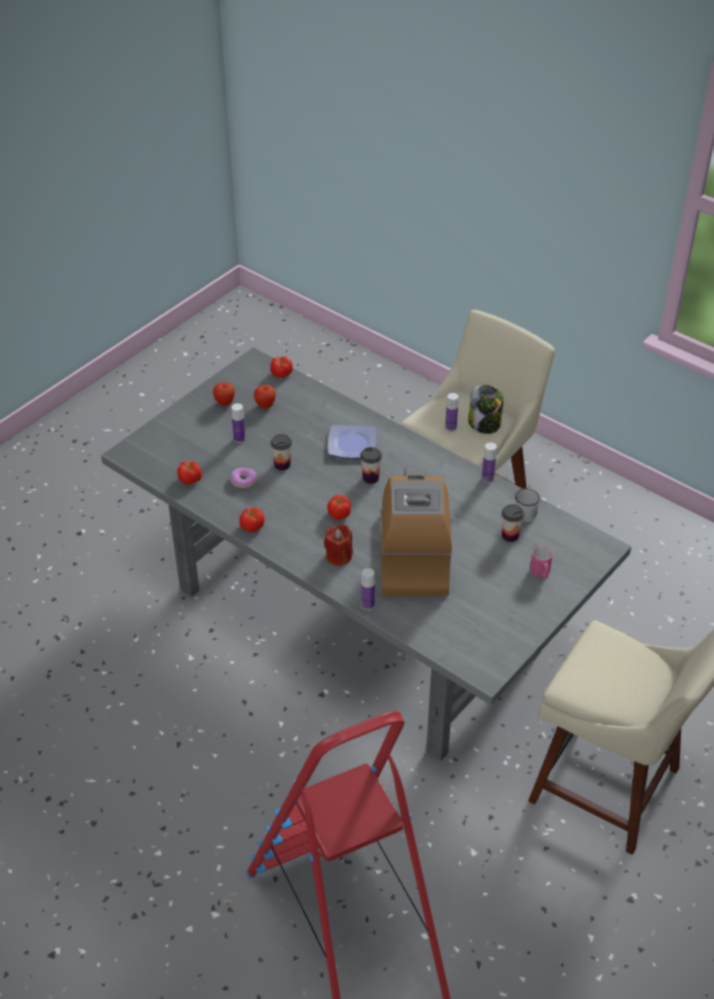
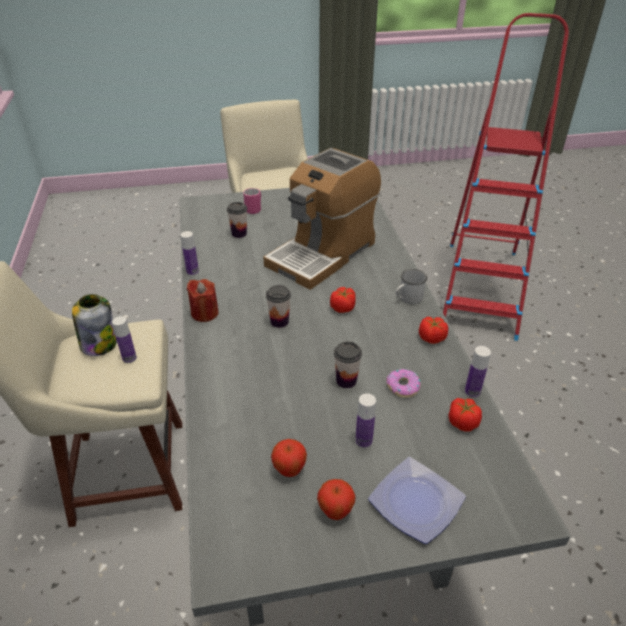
camera: 140 degrees left, 5 degrees down
tomato [270,356,293,378] -> none
red candle [324,524,353,566] -> red candle moved to [187,279,219,322]
plate [328,425,376,459] -> plate moved to [368,457,466,544]
bottle [361,568,375,610] -> bottle moved to [465,346,491,398]
white mug [515,488,540,522] -> white mug moved to [396,269,427,304]

